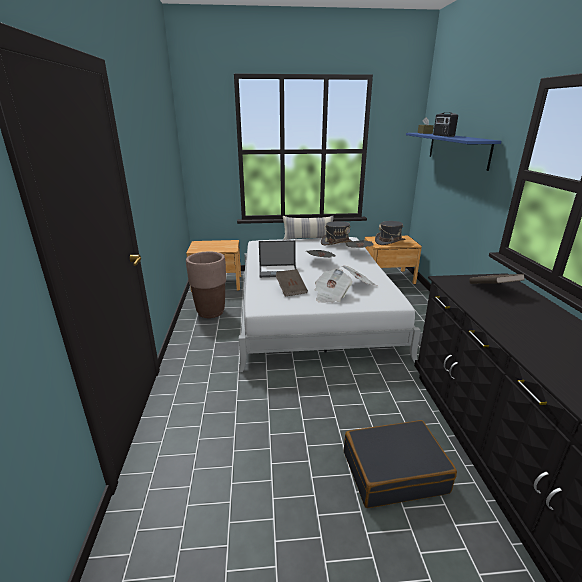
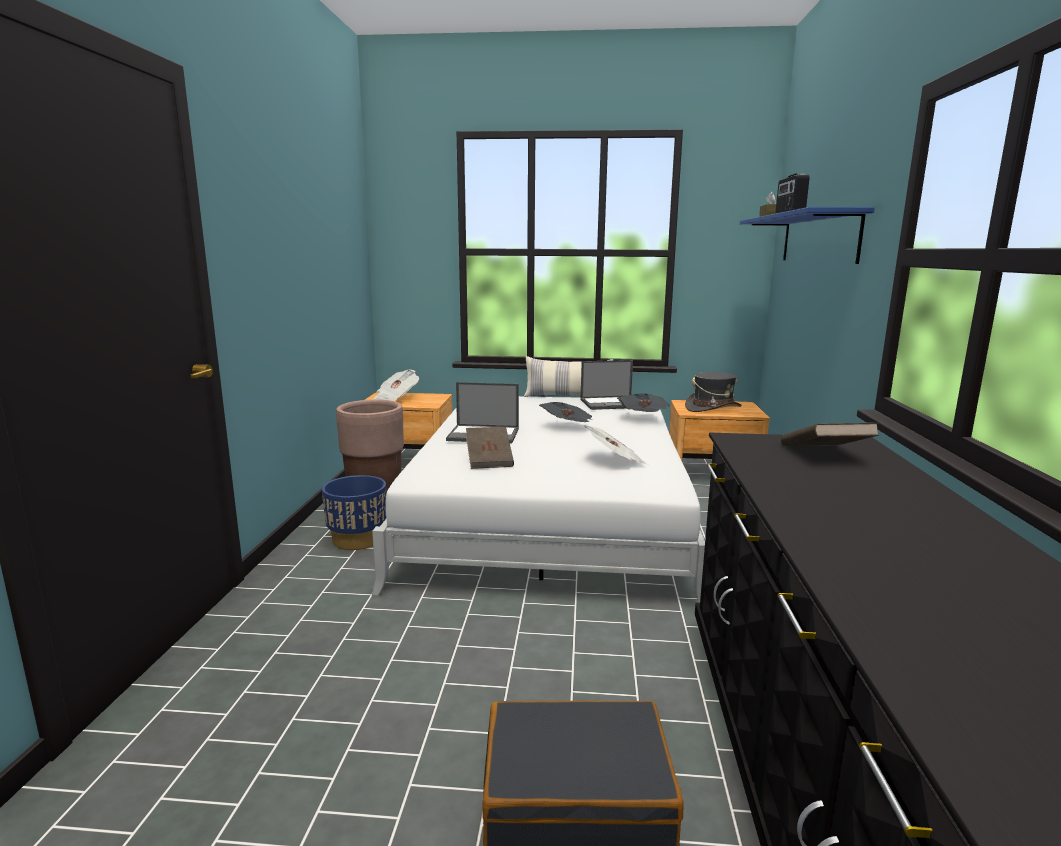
camera: 10 degrees right, 10 degrees down
newspaper [315,269,352,303] -> newspaper moved to [372,370,419,401]
grey hat [321,221,352,245] -> laptop [581,360,633,410]
none -> blue planter [322,475,386,550]

